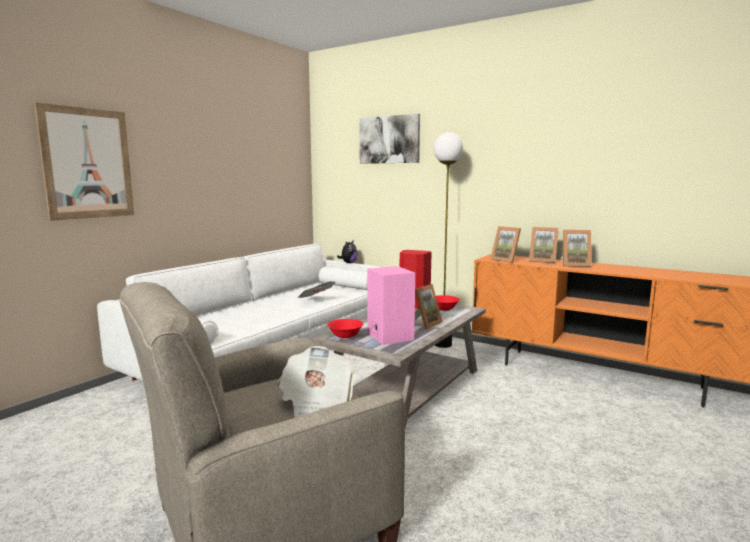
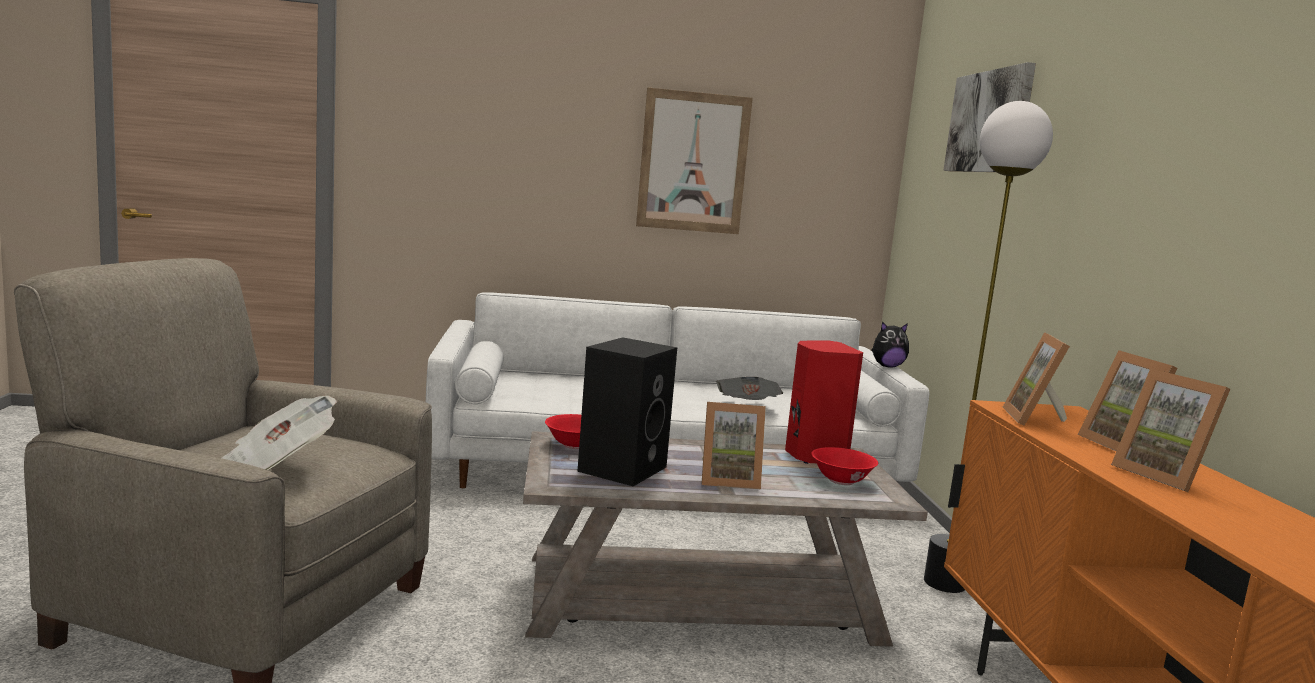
camera: 50 degrees right, 0 degrees up
picture [34,102,134,221] -> picture moved to [636,87,753,234]
pink speaker [367,266,415,345] -> black speaker [577,337,677,486]

